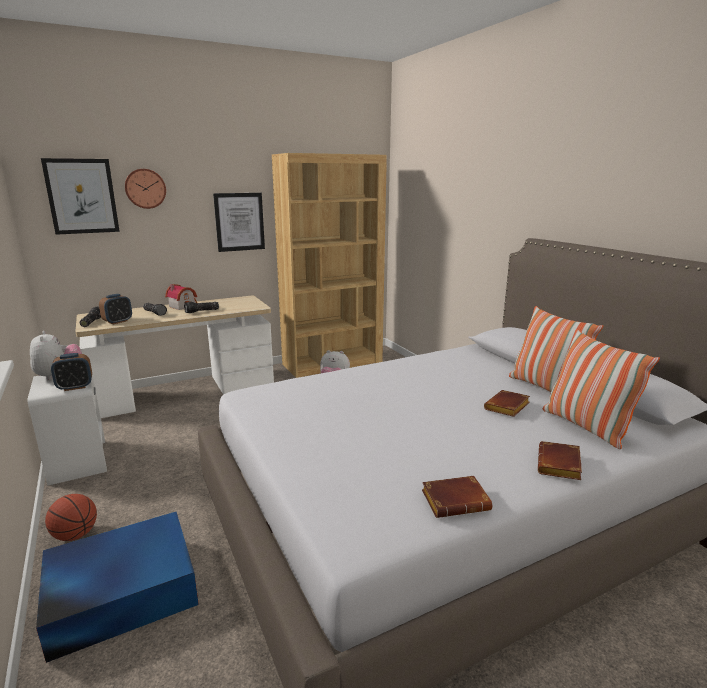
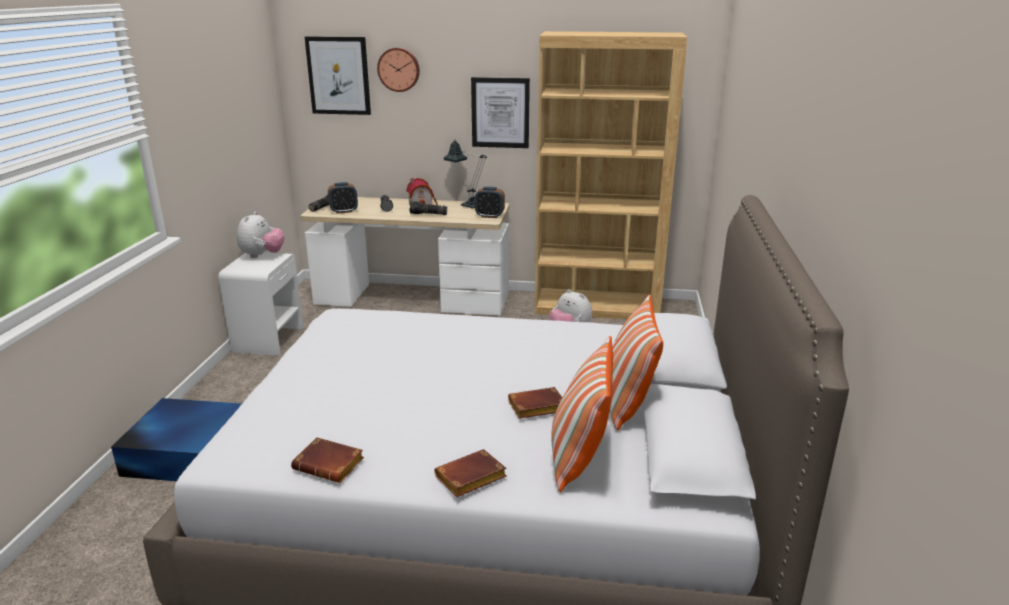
camera: 35 degrees right, 5 degrees up
basketball [45,494,97,541] -> none
alarm clock [51,353,92,391] -> alarm clock moved to [475,187,505,218]
none -> table lamp [444,140,487,208]

